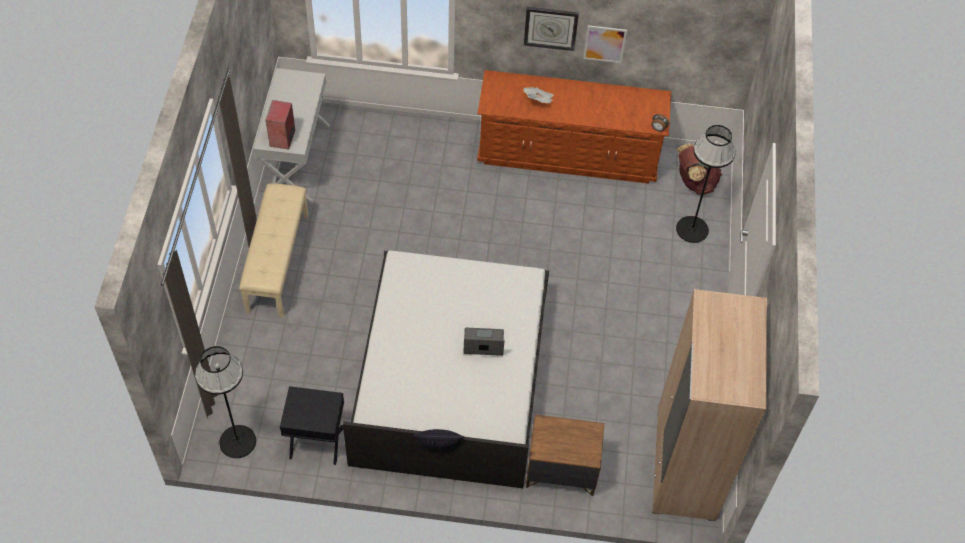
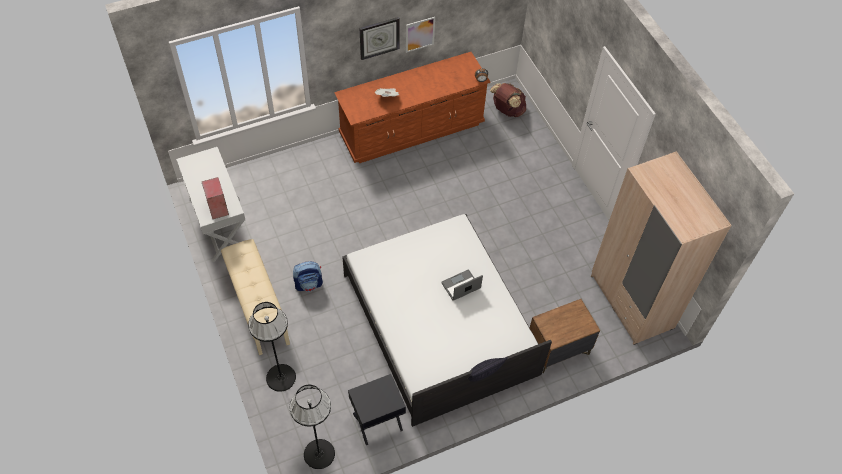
camera: 30 degrees left, 0 degrees up
black floor lamp [676,125,735,243] -> black floor lamp moved to [248,302,296,392]
none -> backpack [293,261,323,292]

